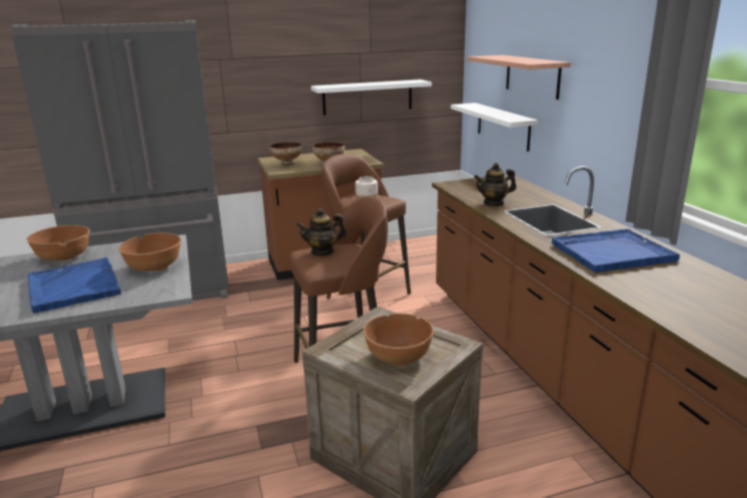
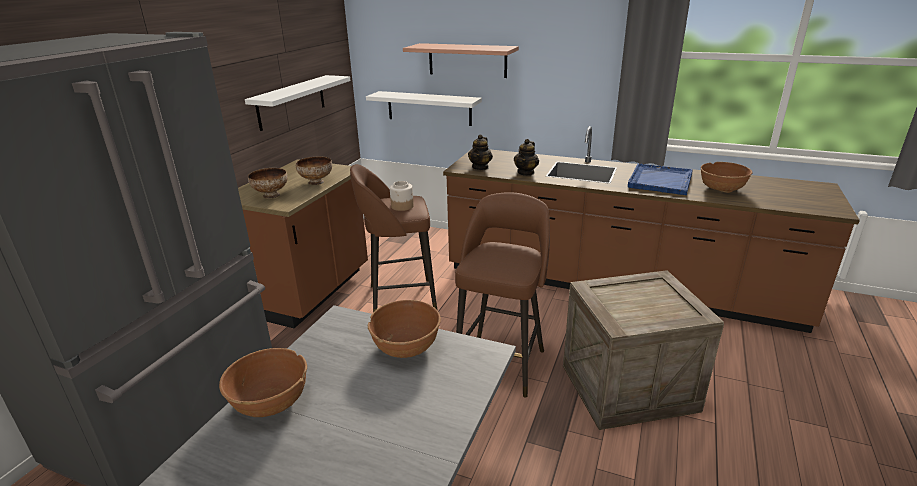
camera: 50 degrees left, 5 degrees up
blue tray [28,257,121,313] -> none
teapot [296,208,346,256] -> teapot moved to [468,134,493,170]
brown bowl [363,313,434,366] -> brown bowl moved to [701,162,752,193]

